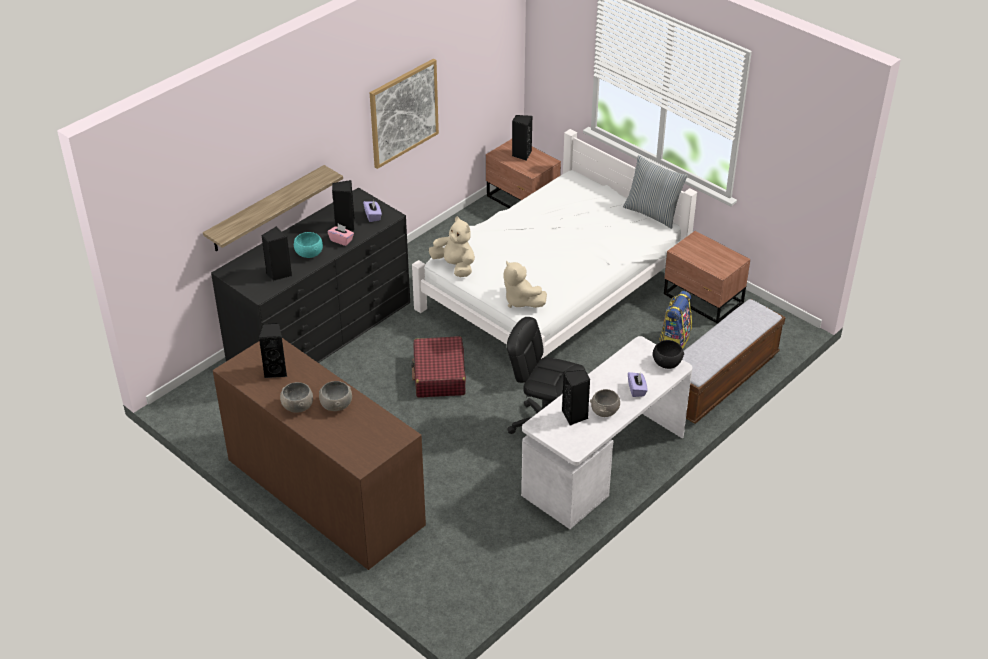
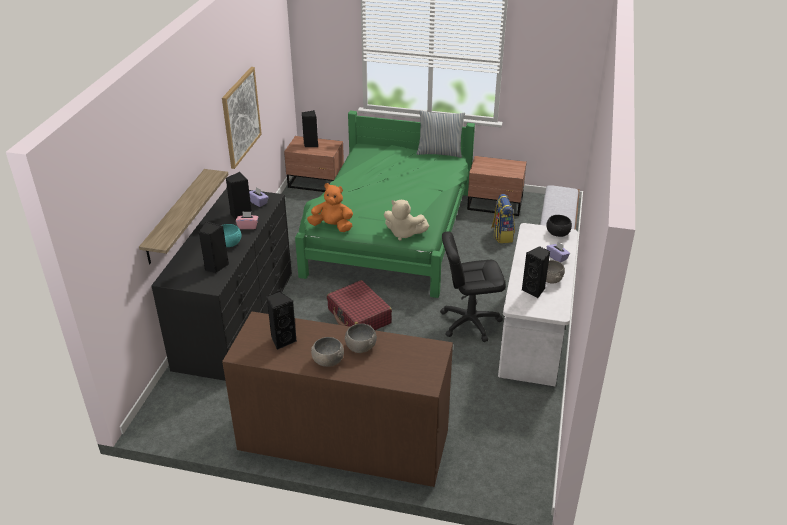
camera: 30 degrees left, 5 degrees down
white bed [412,129,697,359] -> green bed [295,111,475,298]
beige plush toy [429,216,475,277] -> orange plush toy [307,183,353,232]

